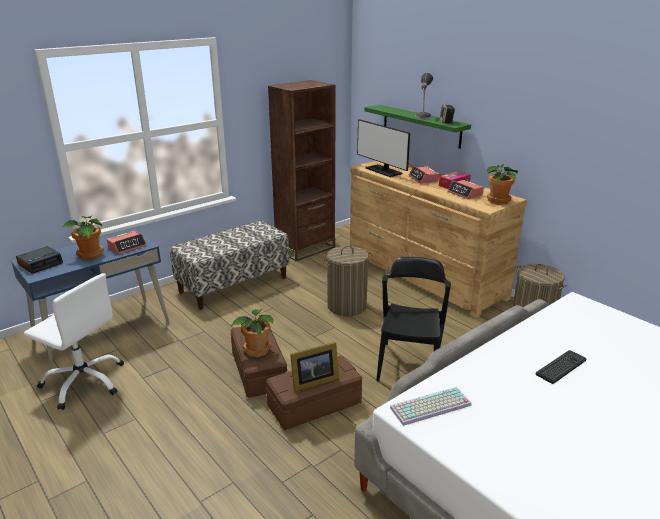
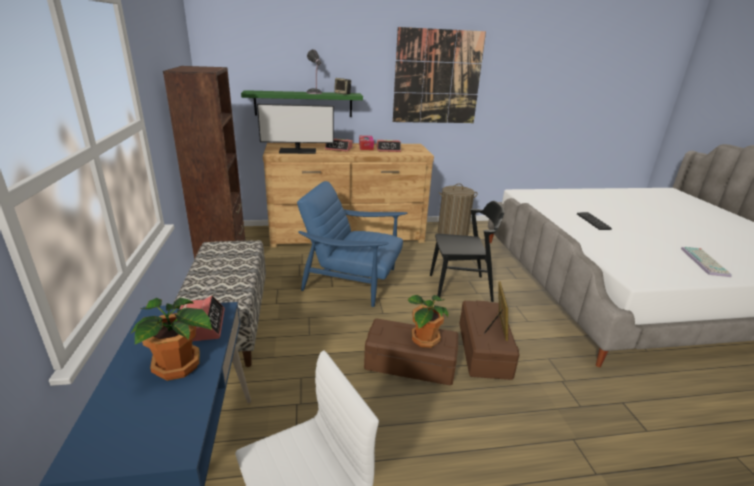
camera: 60 degrees left, 0 degrees up
alarm clock [16,246,63,274] -> none
laundry basket [323,246,372,316] -> blue armchair [297,181,407,307]
black chair [376,257,451,381] -> black chair turned 135 degrees clockwise [430,201,504,302]
keyboard [390,387,472,426] -> keyboard moved to [681,247,732,277]
potted plant [487,164,518,205] -> none
none -> picture [393,27,486,123]

